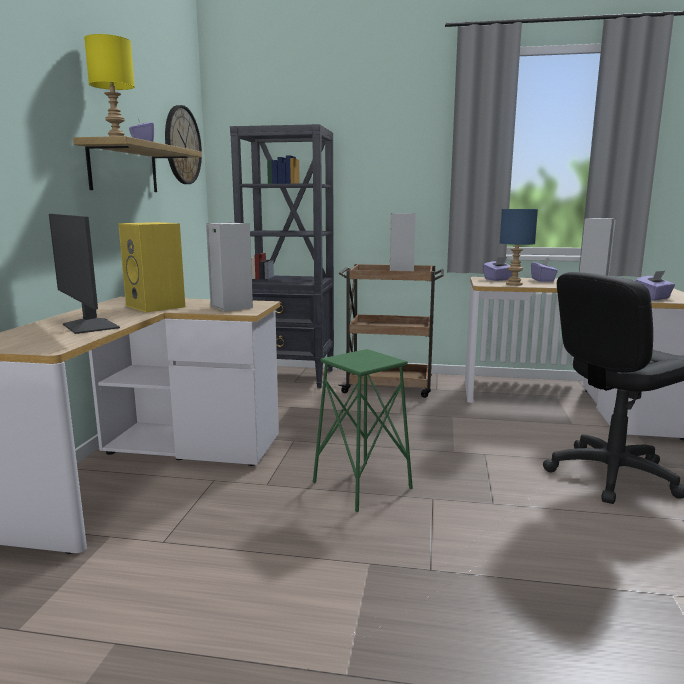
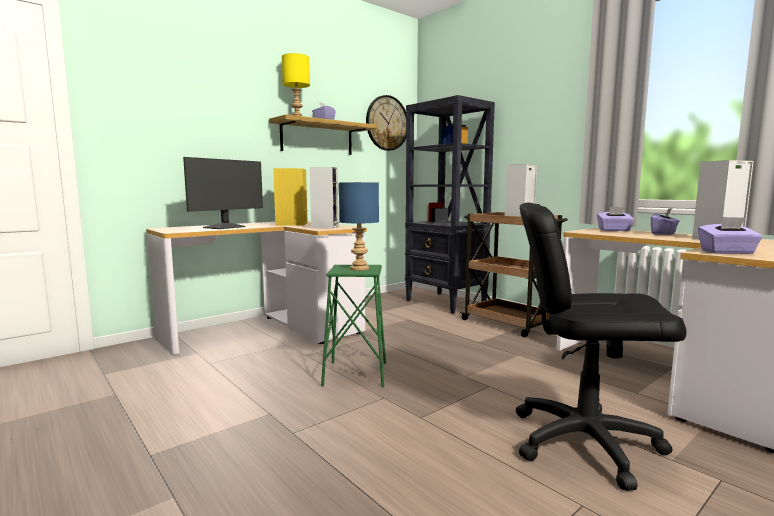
camera: 40 degrees right, 5 degrees down
monitor [49,214,120,334] -> monitor turned 150 degrees counterclockwise [183,157,263,229]
blue table lamp [500,209,538,286] -> blue table lamp moved to [339,182,379,271]

